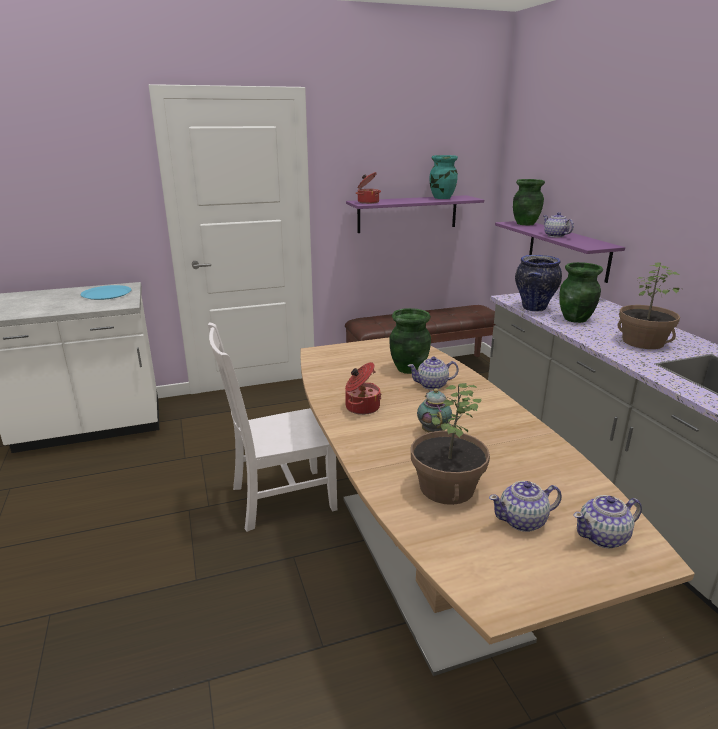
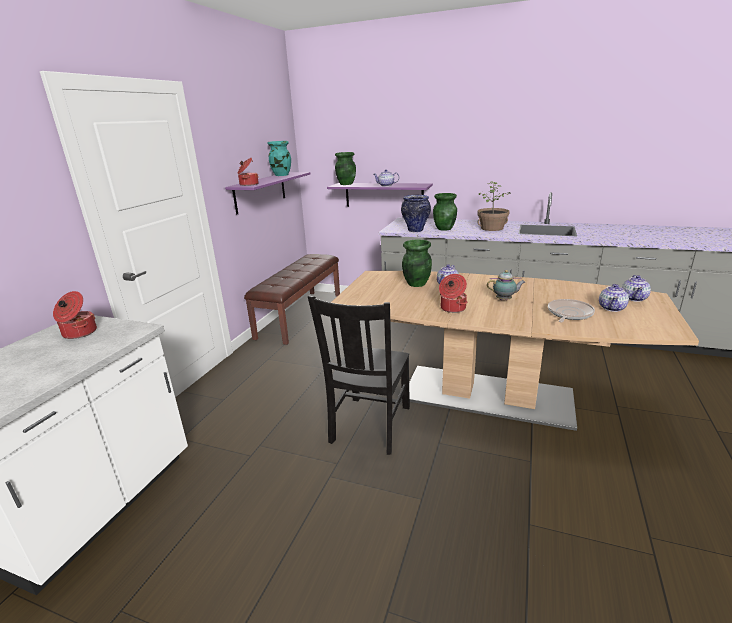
camera: 50 degrees left, 0 degrees up
blue plate [81,285,132,300] -> cooking pot [53,291,97,339]
white chair [208,322,337,532] -> black chair [308,296,410,455]
potted plant [411,383,490,505] -> frying pan [548,299,595,323]
teapot [417,388,452,432] -> teapot turned 150 degrees clockwise [487,270,525,300]

